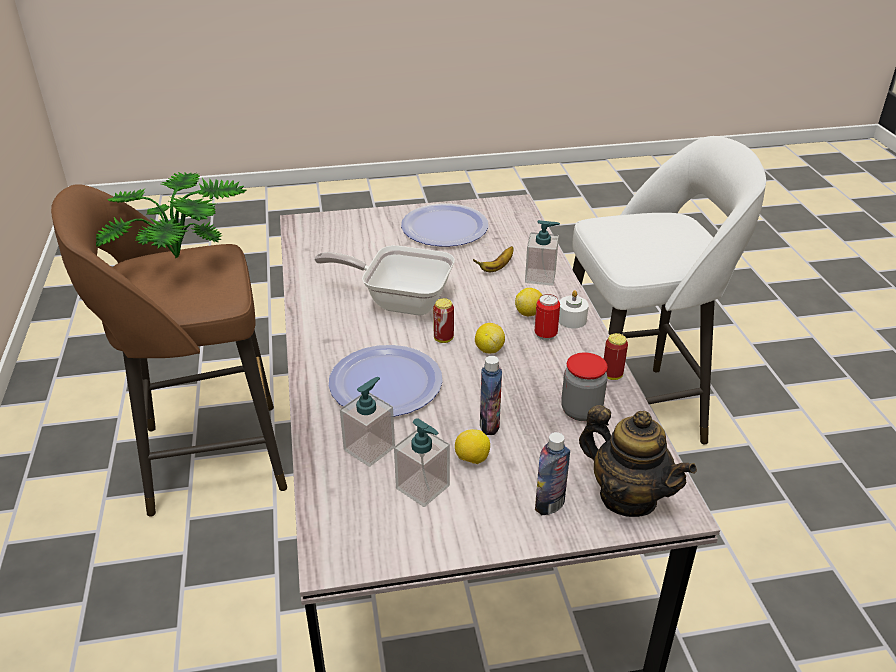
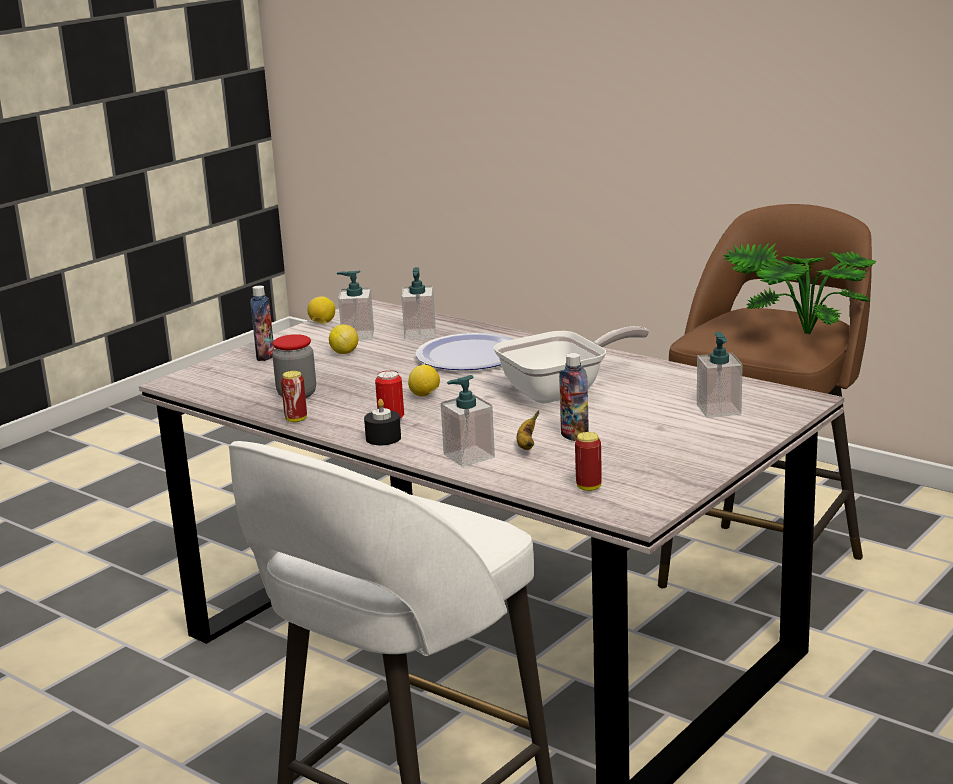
camera: 140 degrees right, 15 degrees down
plate [401,204,488,246] -> none
can [433,298,454,343] -> can moved to [575,432,602,491]
bottle [480,356,502,435] -> bottle moved to [559,353,589,441]
lemon [515,288,542,316] -> lemon moved to [307,296,335,324]
white candle [559,290,589,328] -> black candle [364,399,401,445]
teapot [579,405,697,517] -> none
none -> soap dispenser [697,332,743,418]

